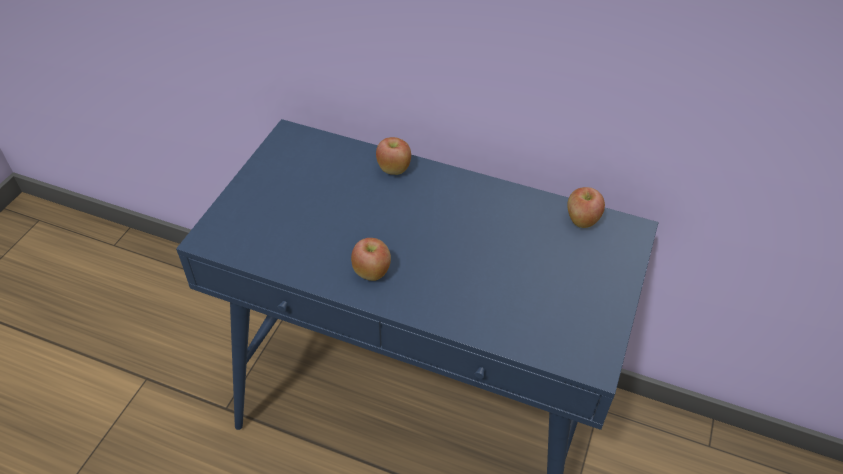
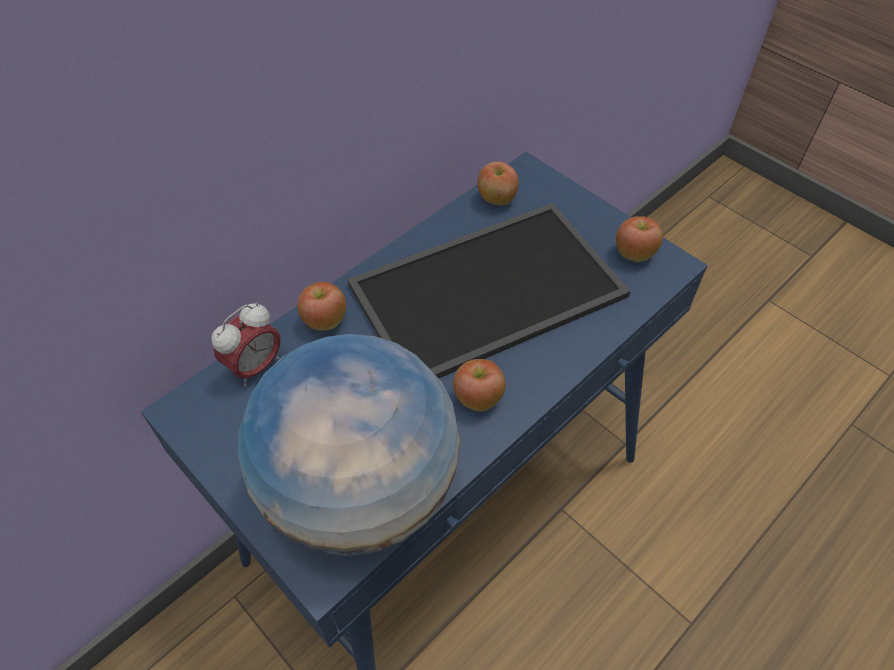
camera: 65 degrees left, 5 degrees up
none -> alarm clock [211,303,281,386]
none -> globe [238,334,460,556]
none -> tray [347,203,631,378]
none -> apple [616,216,663,262]

